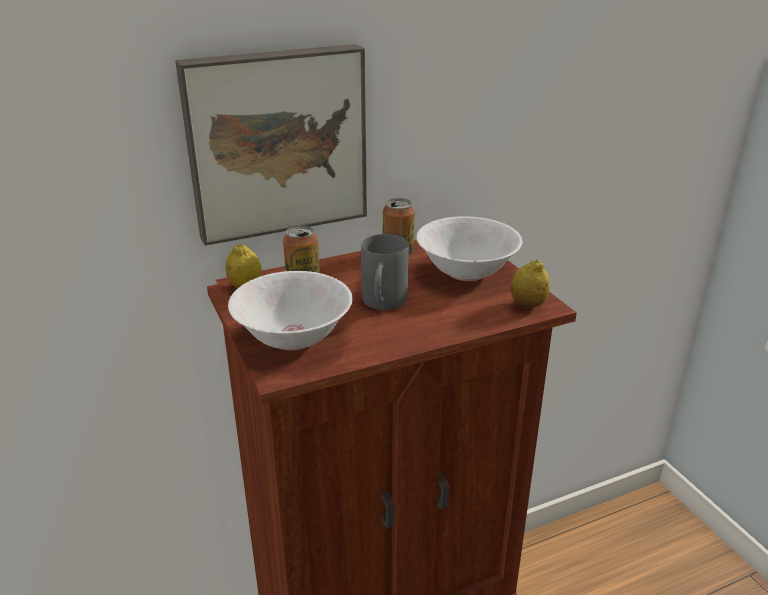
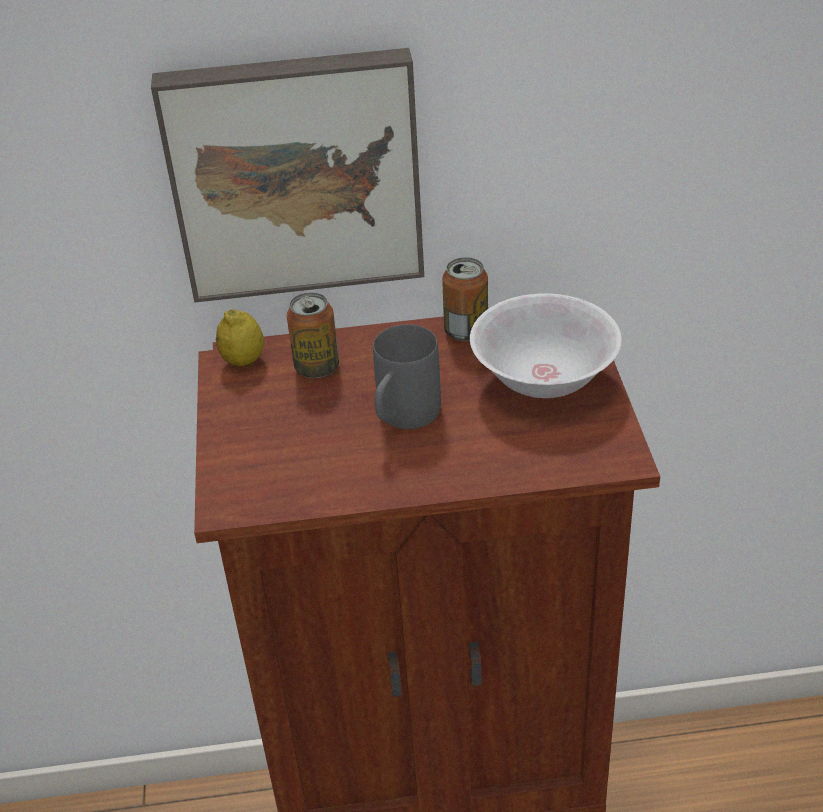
camera: 20 degrees right, 10 degrees up
white bowl [228,271,353,351] -> none
lemon [511,259,550,308] -> none

